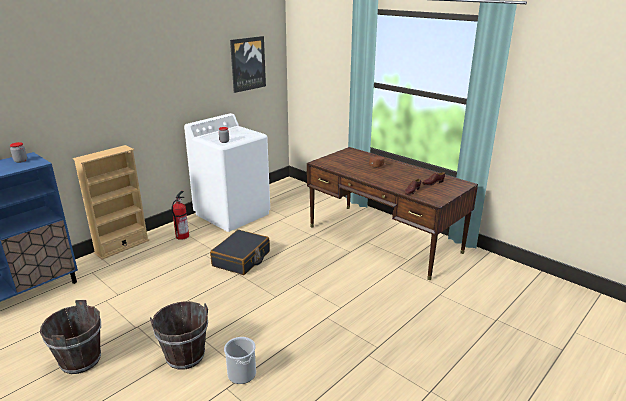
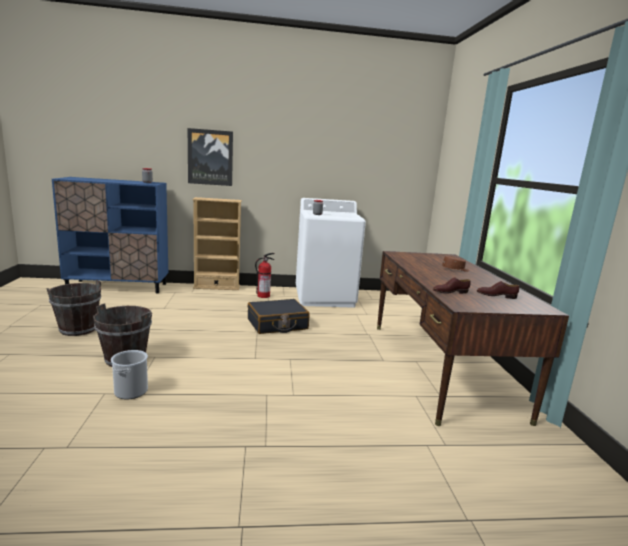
camera: 40 degrees right, 10 degrees down
picture [230,36,266,93] -> picture moved to [188,128,233,186]

